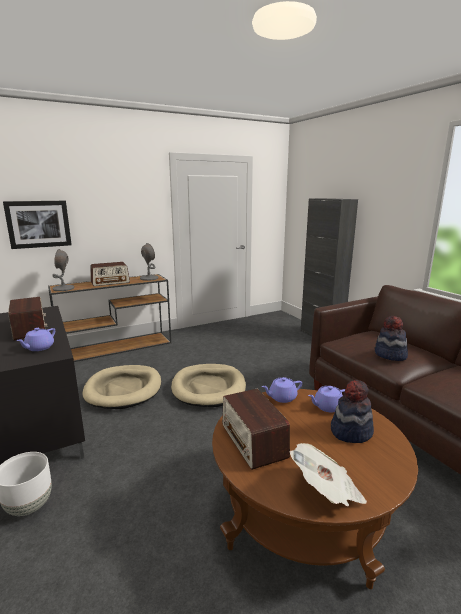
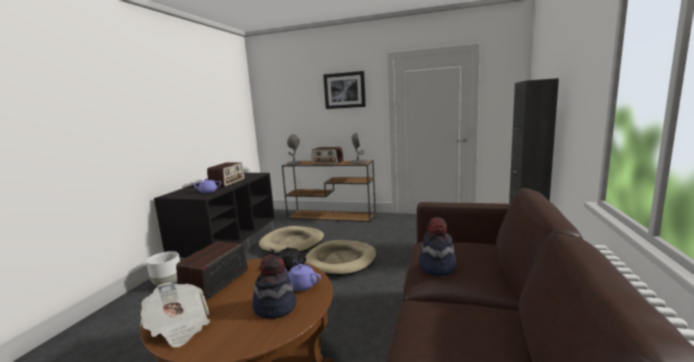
camera: 45 degrees right, 5 degrees down
picture [3,201,72,249] -> picture moved to [323,71,366,109]
purple teapot [262,377,302,403] -> black teapot [270,247,306,271]

